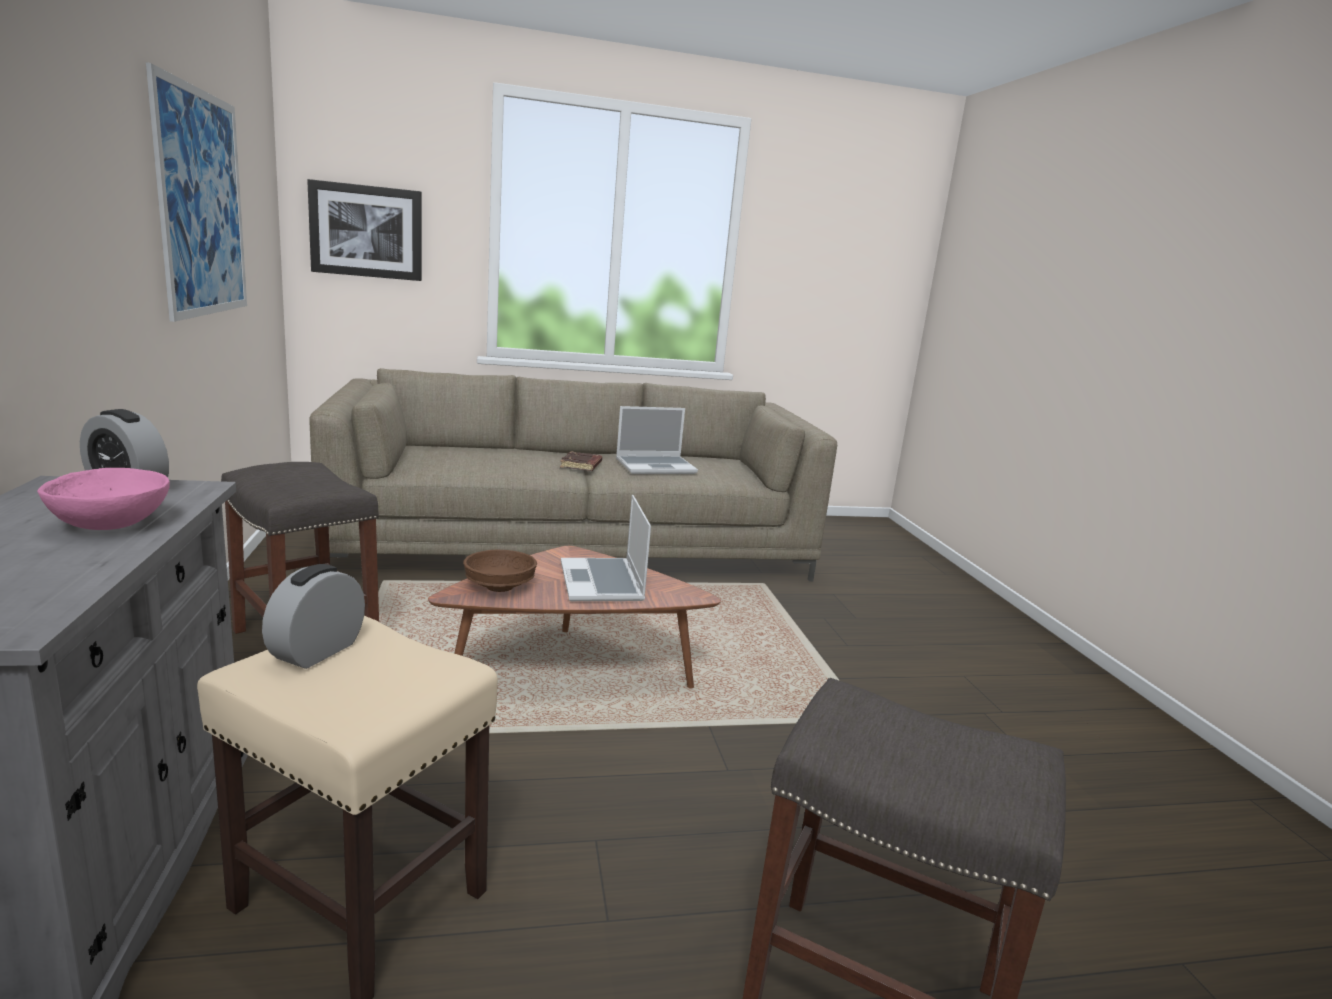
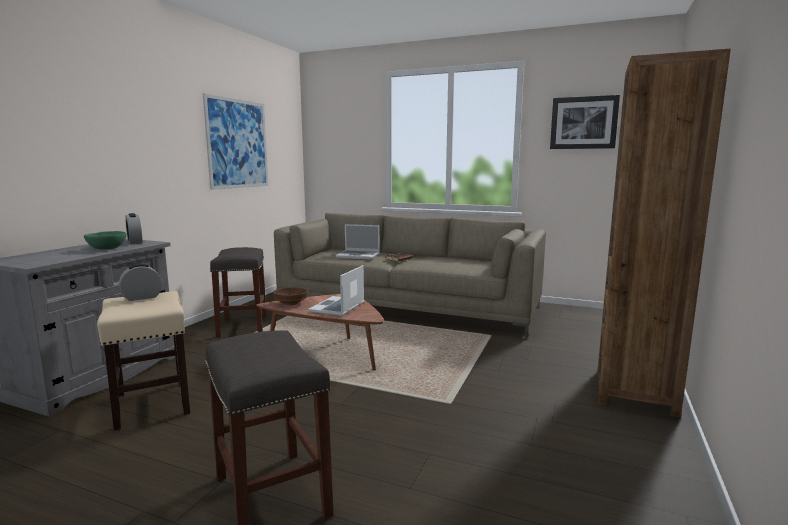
camera: 35 degrees right, 5 degrees down
pink bowl [37,468,170,530] -> green bowl [84,231,127,250]
picture [307,179,422,281] -> picture moved to [550,95,620,149]
laptop [616,406,698,474] -> laptop moved to [336,224,380,259]
none -> brown bookcase [598,48,731,418]

